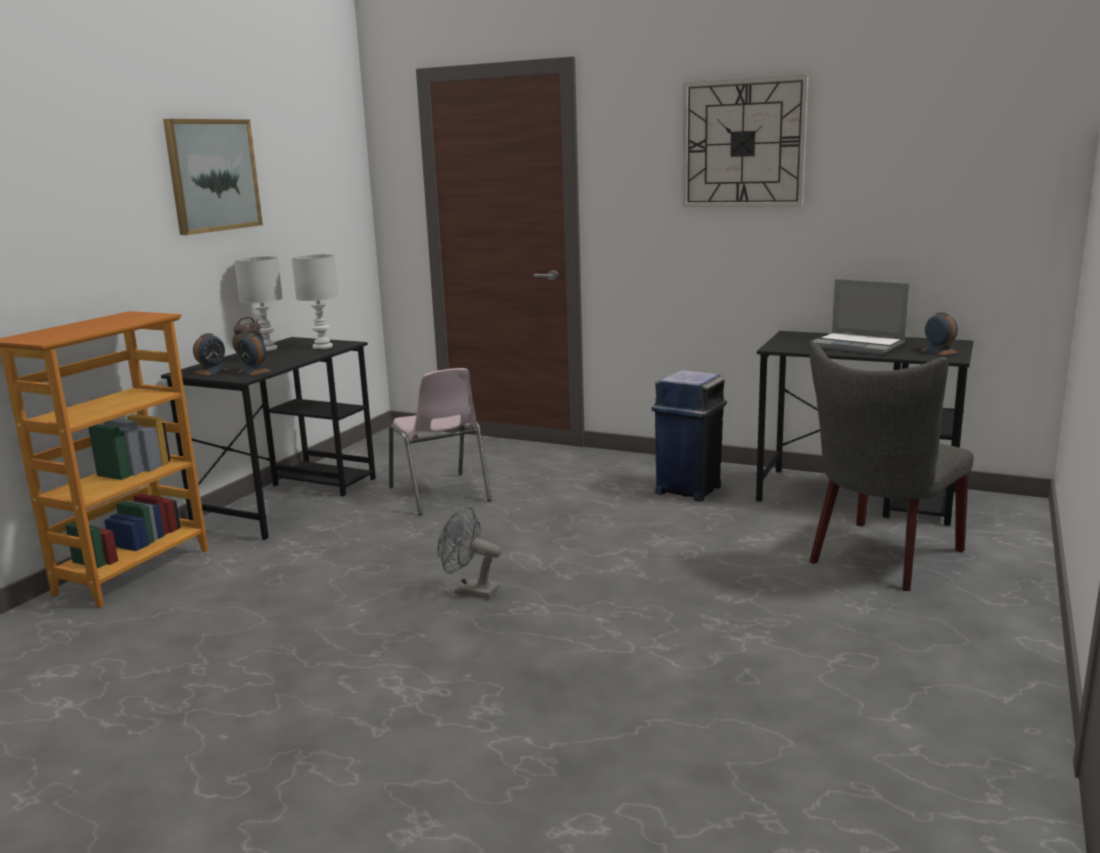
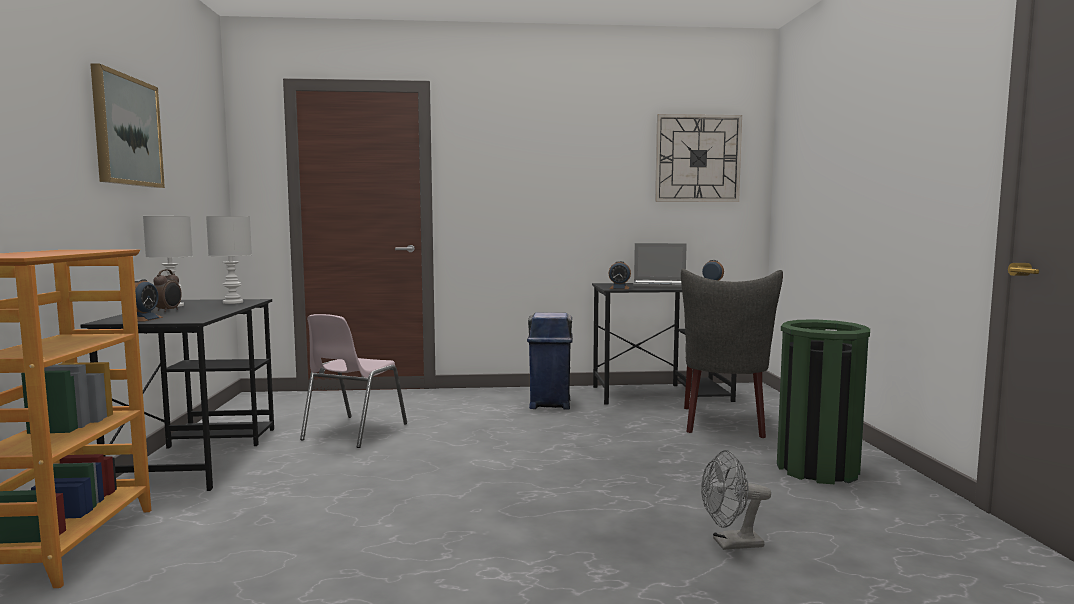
camera: 30 degrees left, 10 degrees down
alarm clock [238,333,271,376] -> alarm clock moved to [609,261,631,289]
pink chair [389,368,491,515] -> pink chair turned 75 degrees clockwise [300,314,407,448]
grey fan [438,507,501,599] -> grey fan moved to [701,450,771,550]
wall clock [683,75,808,207] -> wall clock moved to [655,114,742,202]
none -> green trash can [777,320,870,484]

